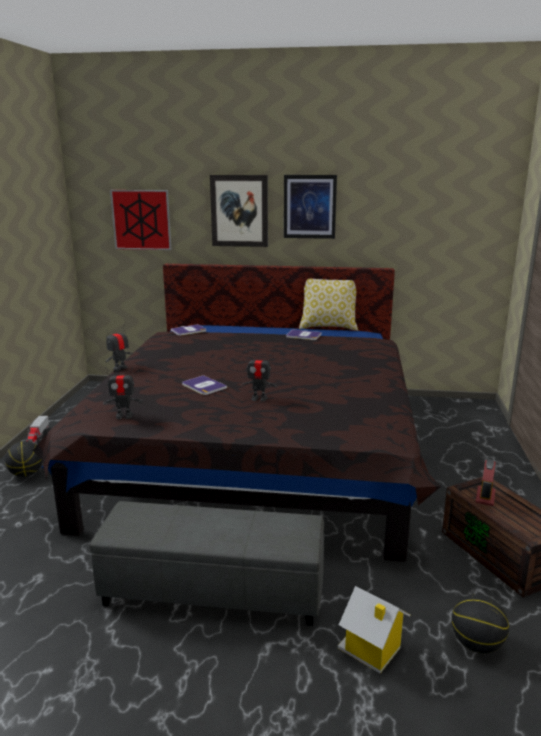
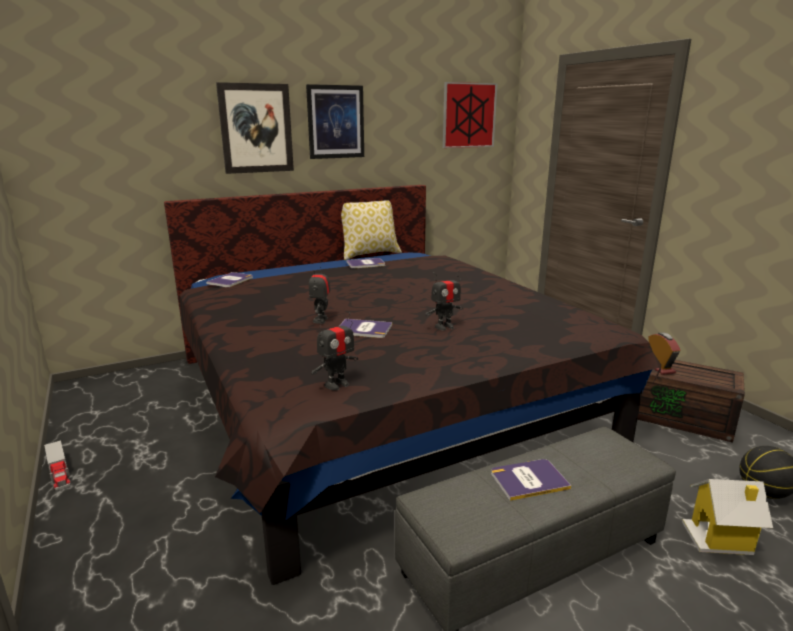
camera: 35 degrees left, 0 degrees up
basketball [5,441,42,477] -> none
toy robot [106,324,133,371] -> toy robot moved to [309,261,331,324]
picture [110,190,172,250] -> picture moved to [443,82,498,148]
none -> book [491,459,571,501]

